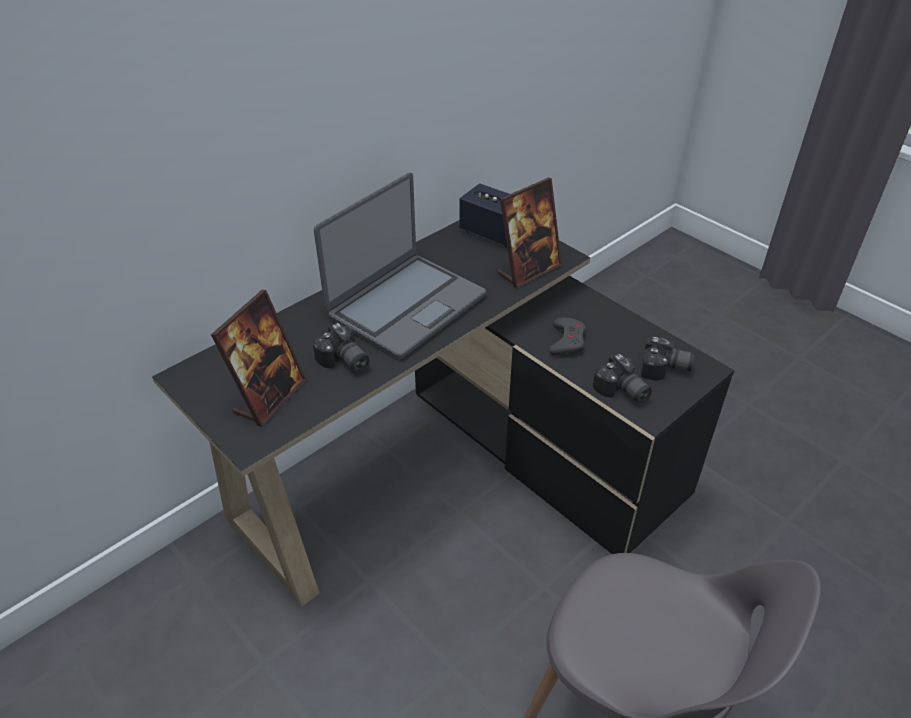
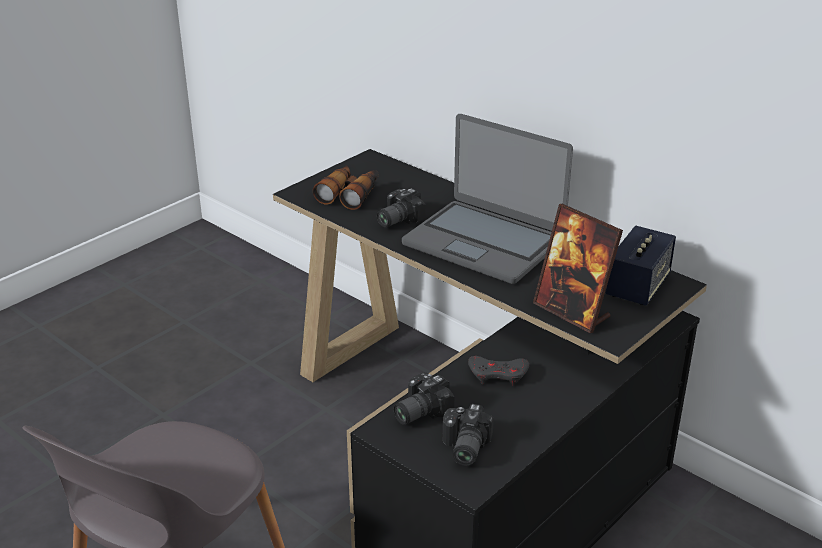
camera: 85 degrees right, 10 degrees down
picture frame [211,290,306,427] -> binoculars [313,165,379,210]

